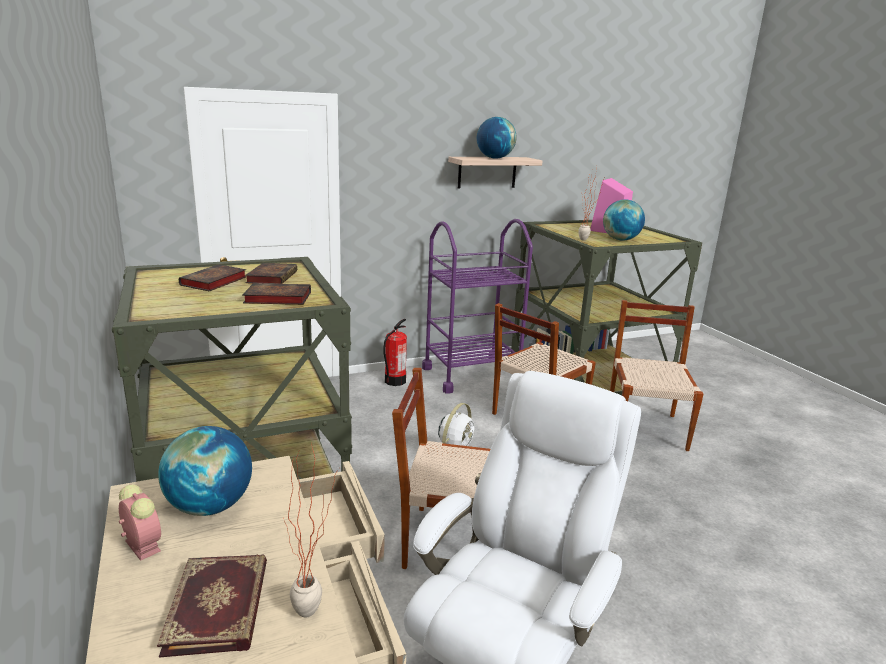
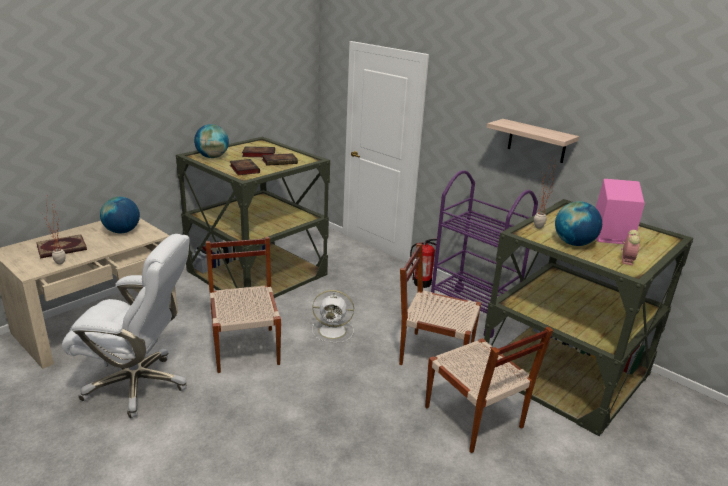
camera: 65 degrees right, 5 degrees up
alarm clock [119,484,161,561] -> alarm clock moved to [621,230,640,266]
globe [477,117,517,159] -> globe moved to [194,124,229,158]
chair [610,300,703,451] -> chair turned 75 degrees clockwise [425,327,553,453]

